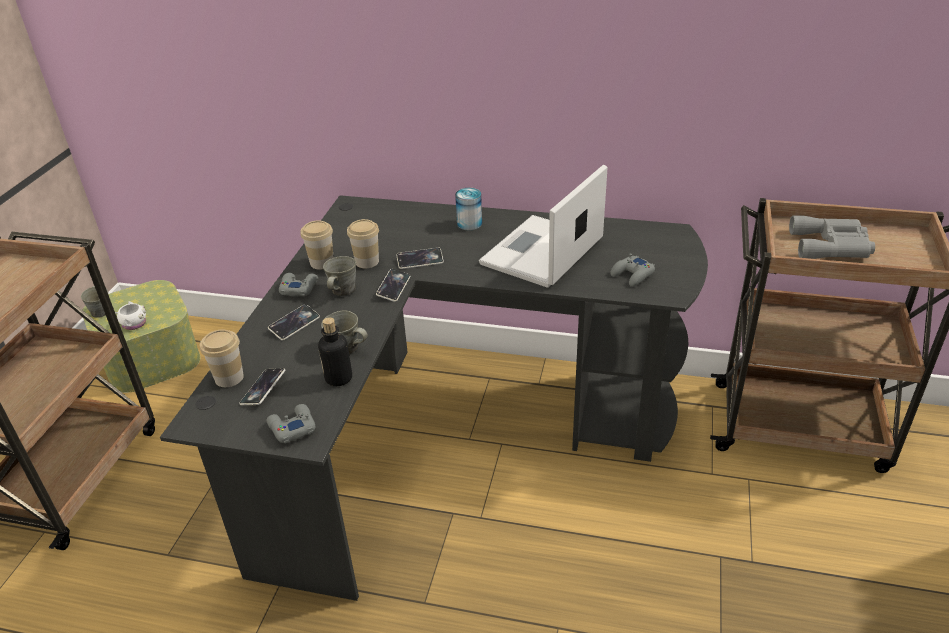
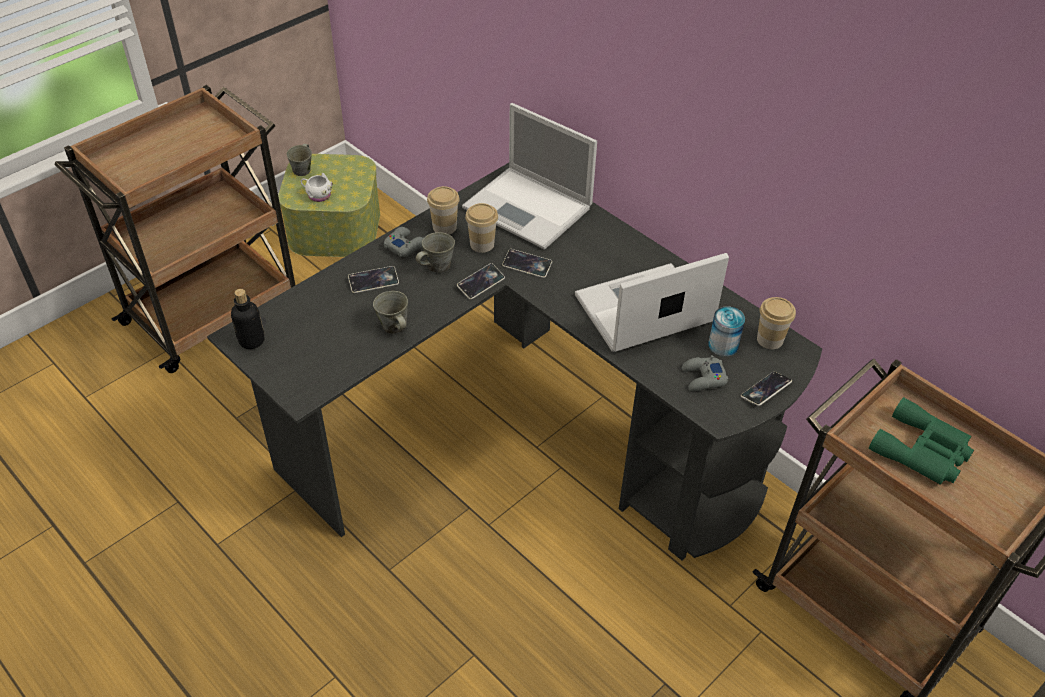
camera: 30 degrees right, 10 degrees up
cup [200,330,244,387] -> cup moved to [757,297,796,349]
phone [239,368,285,405] -> phone moved to [741,372,792,406]
grey game controller [267,404,315,443] -> none
bottle [318,317,352,386] -> bottle moved to [231,289,265,349]
can [455,188,482,230] -> can moved to [708,306,745,357]
grey binoculars [789,215,875,259] -> green binoculars [869,397,974,485]
none -> laptop [462,103,597,250]

